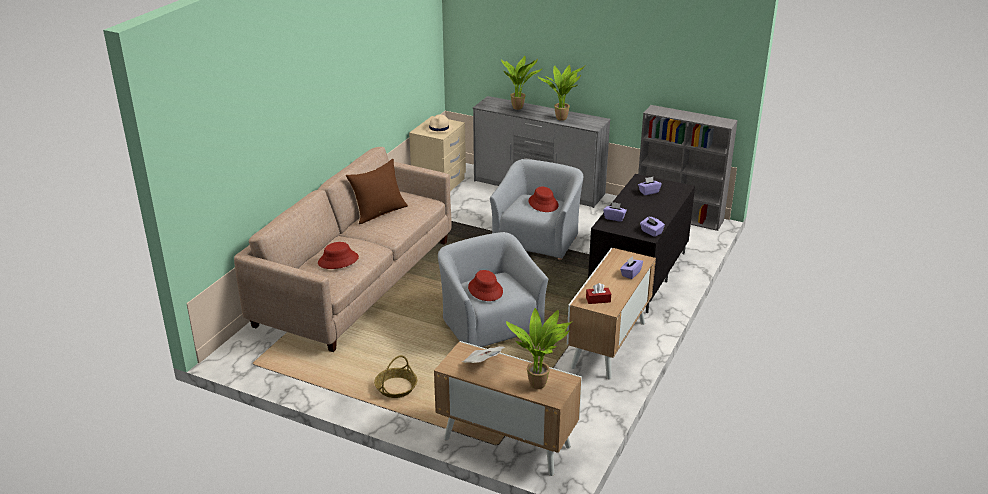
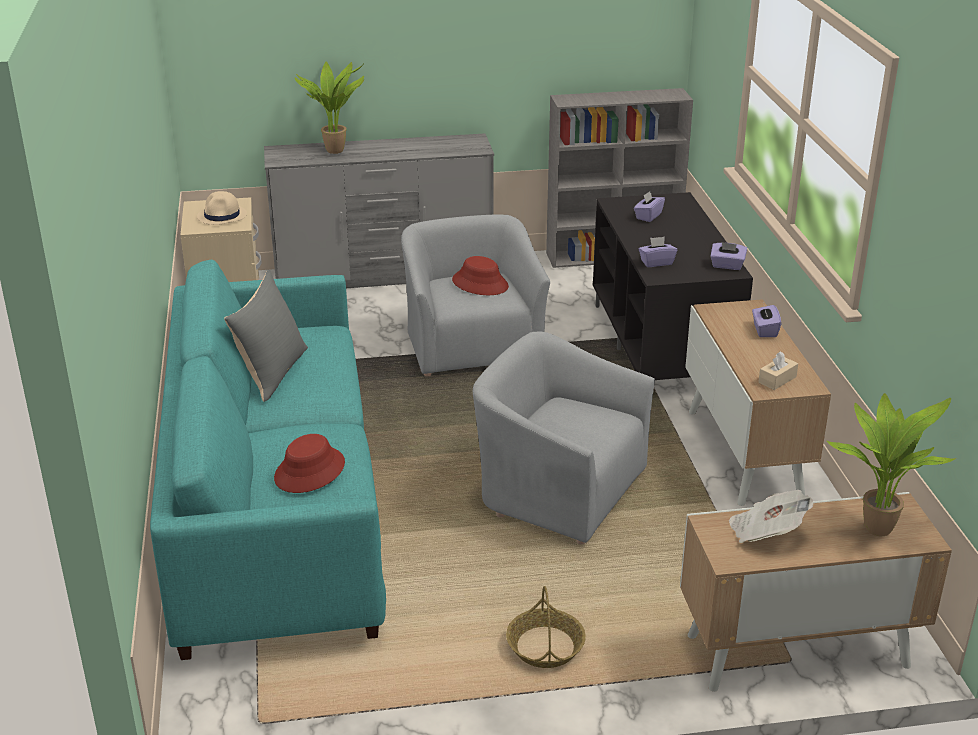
camera: 35 degrees left, 0 degrees up
beige sofa [234,147,452,352] -> turquoise sofa [150,260,386,660]
brown pillow [346,159,408,224] -> grey pillow [224,270,308,402]
red hat [468,270,503,301] -> none
potted plant [538,65,585,121] -> none
red tissue box [586,283,611,304] -> beige tissue box [758,351,798,390]

